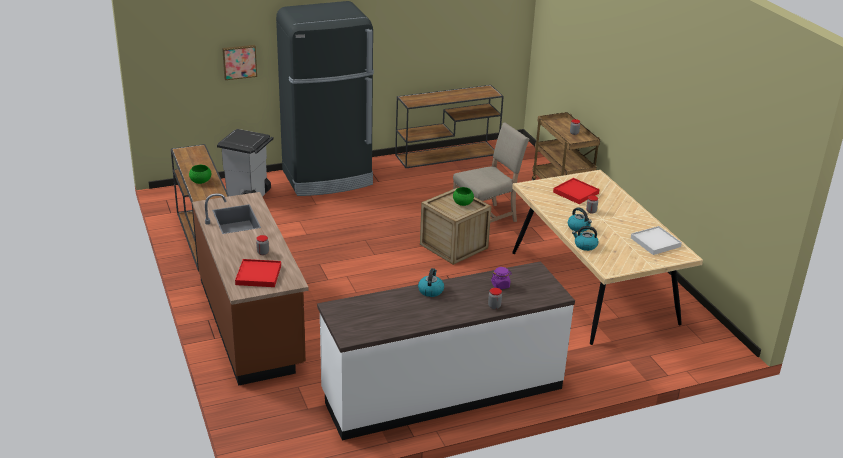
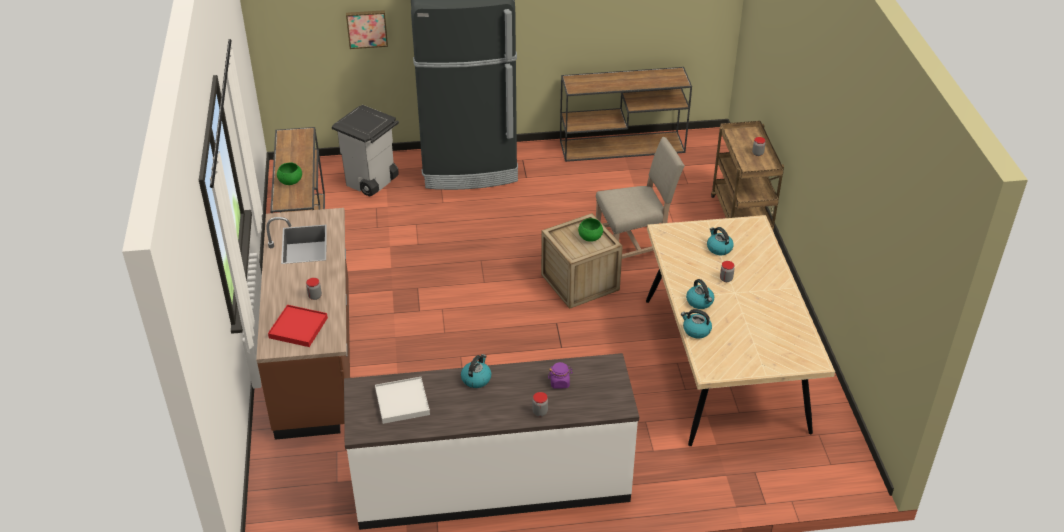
camera: 15 degrees right, 10 degrees up
red tray [553,178,600,204] -> kettle [707,227,734,255]
white tray [631,226,682,255] -> white tray moved to [375,377,430,424]

